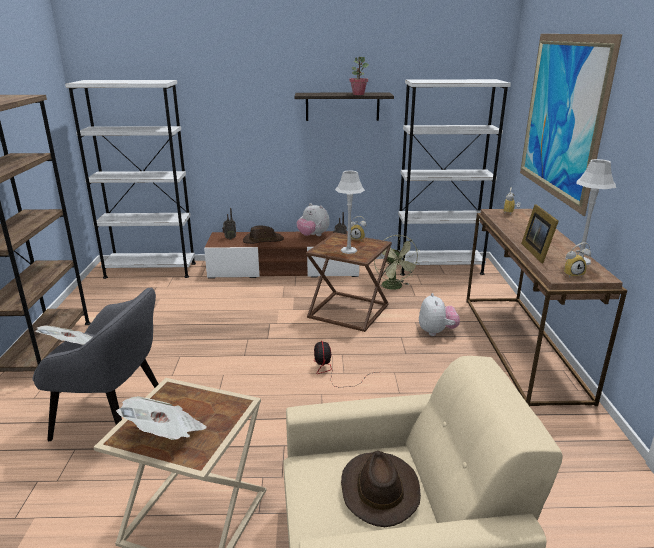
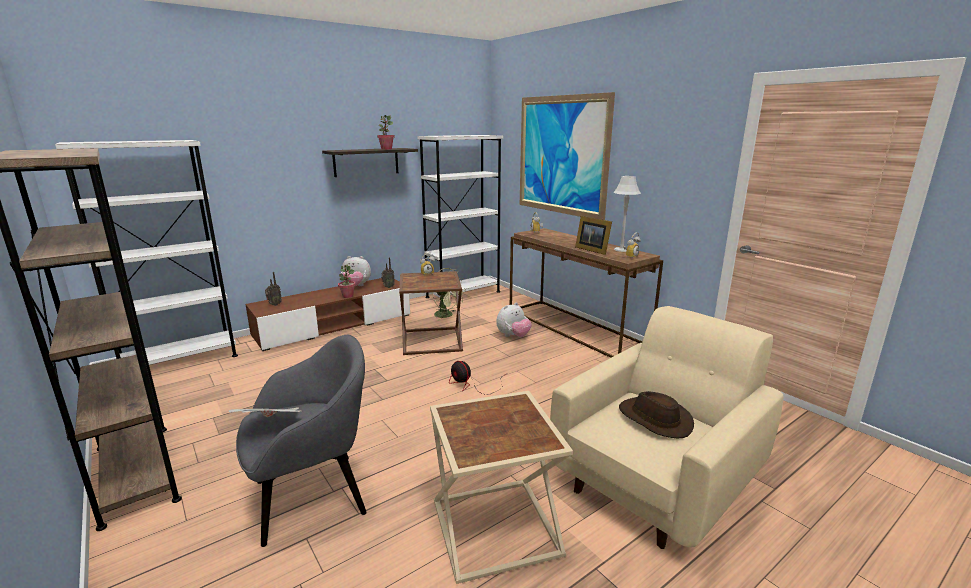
camera: 35 degrees left, 5 degrees down
newspaper [116,396,207,440] -> none
brown hat [243,225,284,244] -> none
grey table lamp [335,170,365,254] -> none
plush toy [419,293,460,336] -> plush toy turned 90 degrees clockwise [496,302,532,337]
none -> potted plant [338,265,356,298]

